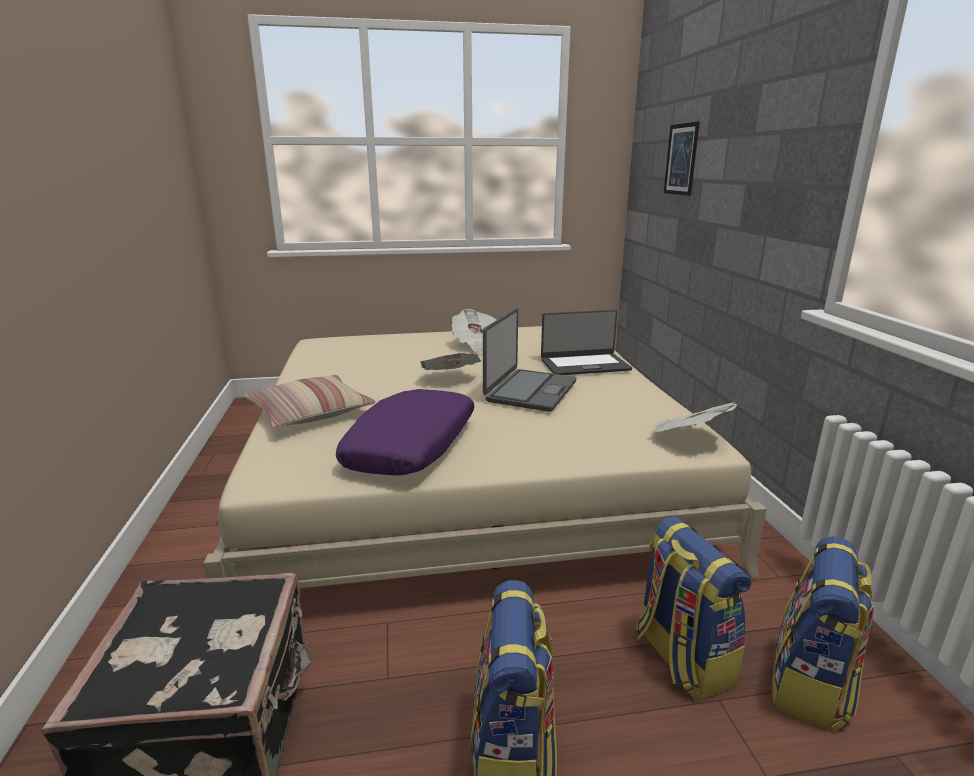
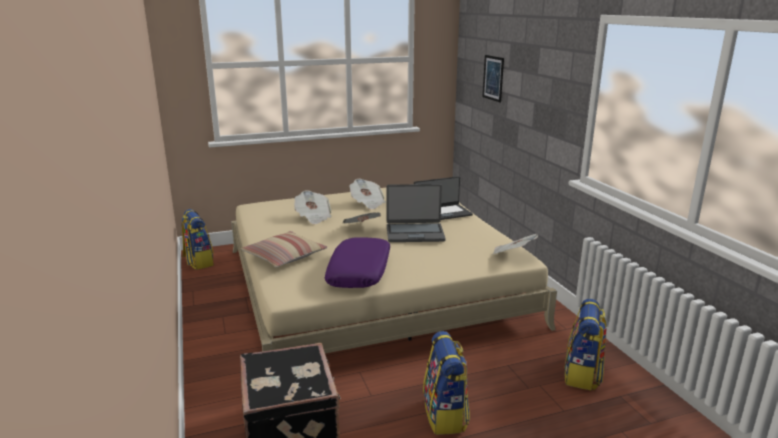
camera: 10 degrees left, 0 degrees up
laptop [483,308,576,412] -> laptop turned 75 degrees clockwise [387,184,446,242]
backpack [636,516,752,701] -> backpack moved to [182,209,214,270]
none -> newspaper [294,190,332,224]

